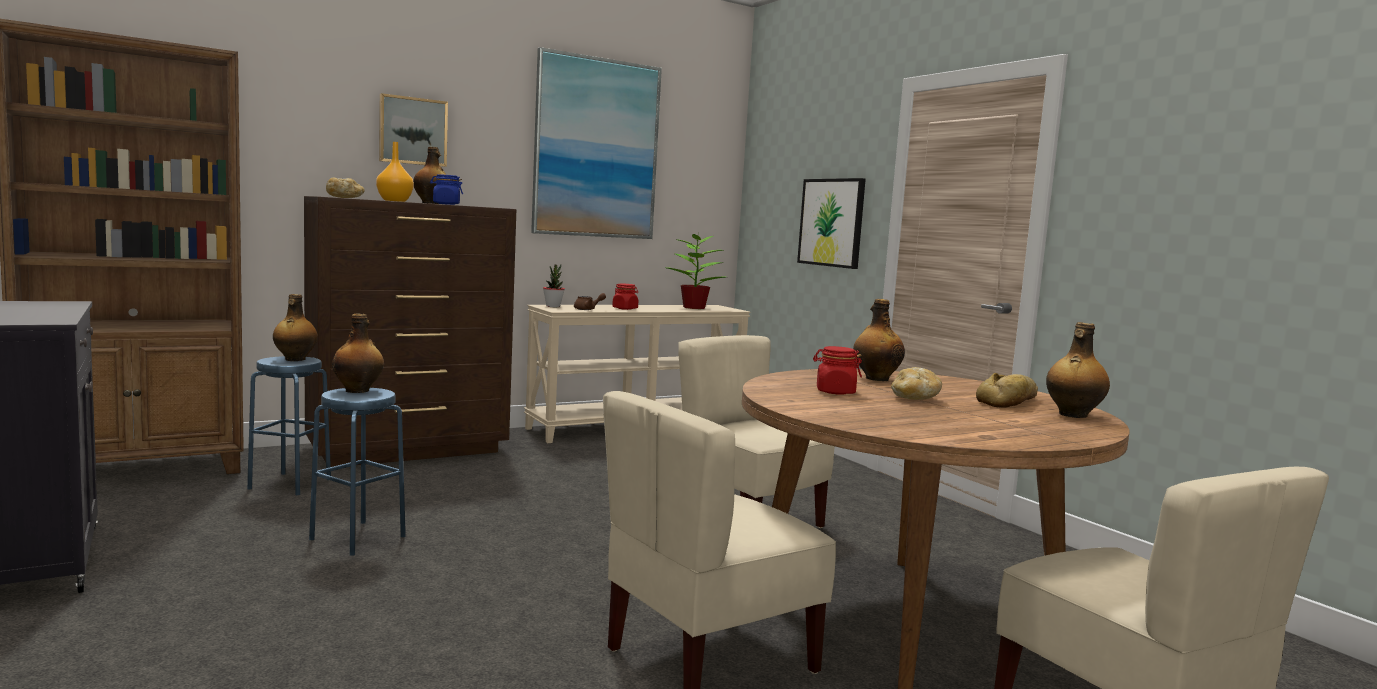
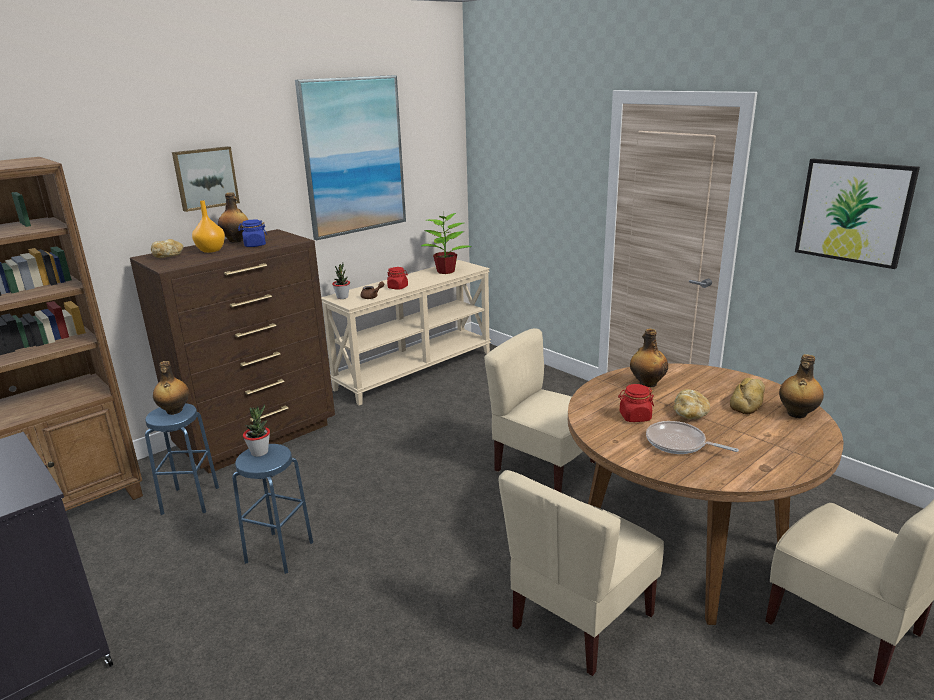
camera: 10 degrees left, 15 degrees up
bottle [332,314,384,393] -> potted plant [243,405,270,457]
picture [797,178,866,269] -> picture moved to [795,159,920,269]
none -> frying pan [646,421,739,454]

